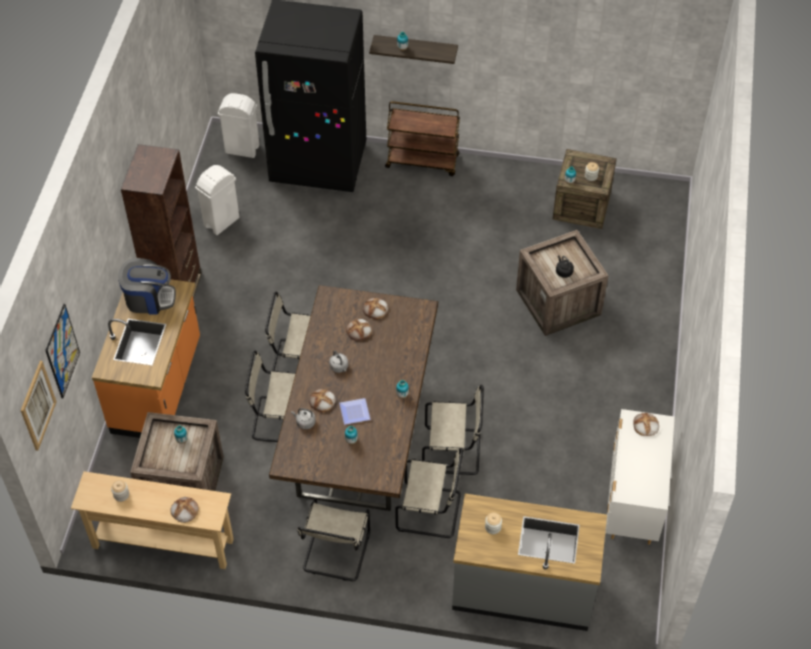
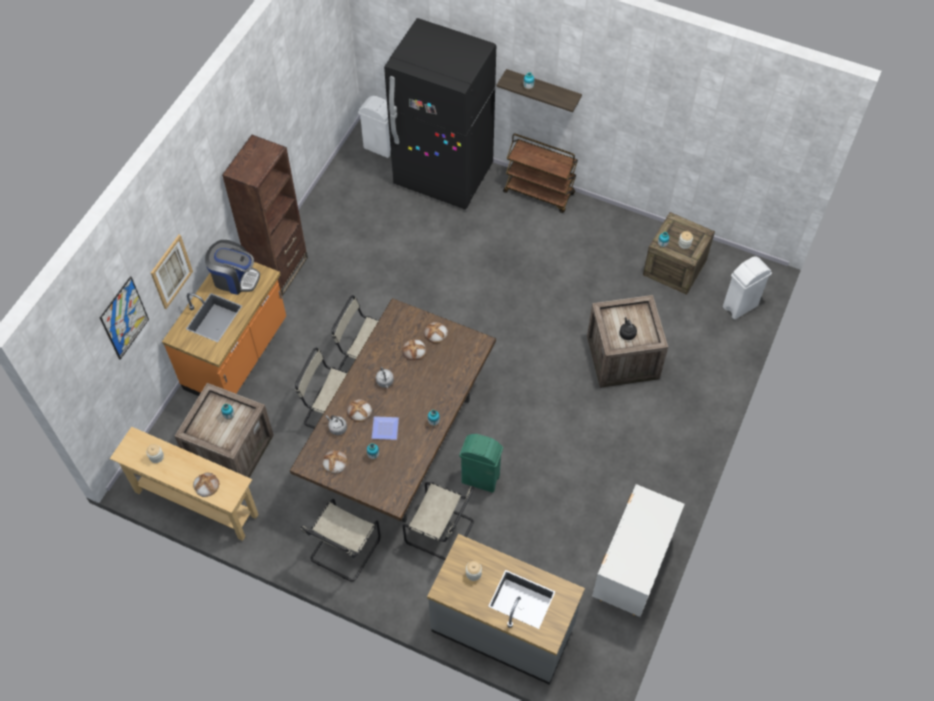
camera: 15 degrees right, 5 degrees up
picture [20,361,57,451] -> picture moved to [151,235,193,309]
white trash can [195,165,239,235] -> white trash can moved to [723,257,772,320]
beige chair [422,385,484,475] -> green trash can [459,434,503,493]
bread [633,413,659,436] -> bread moved to [322,450,347,474]

